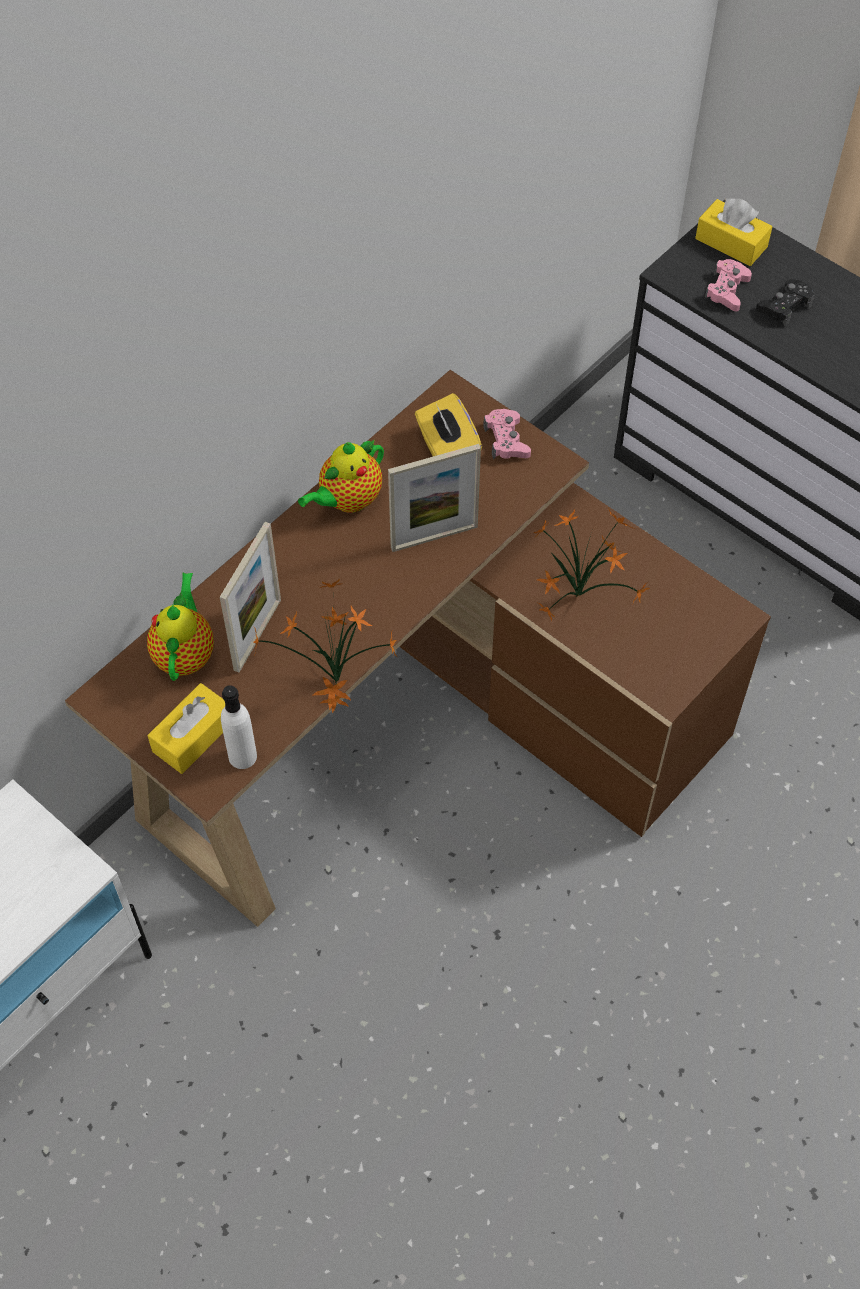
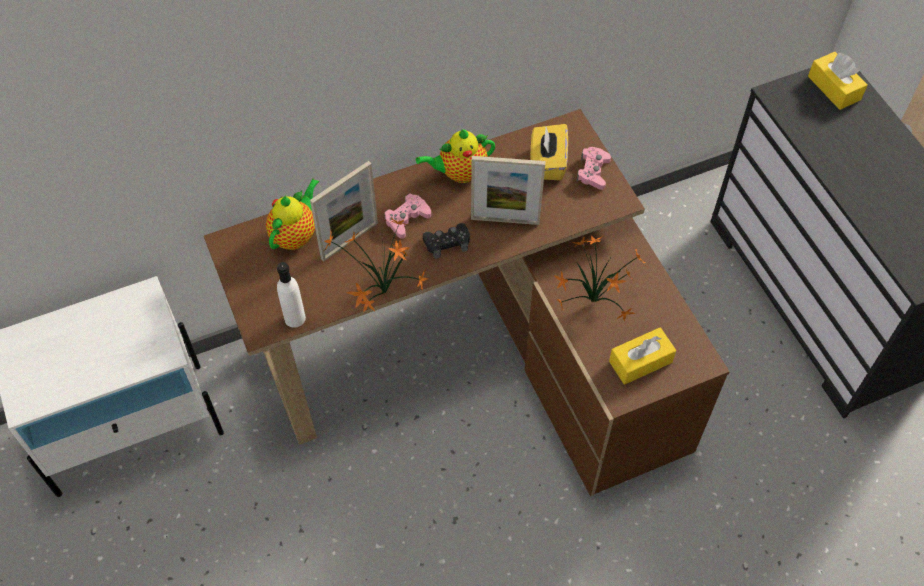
camera: 25 degrees right, 0 degrees up
yellow tissue box [148,683,225,774] -> yellow tissue box moved to [609,328,676,385]
pink game controller [705,259,752,312] -> pink game controller moved to [385,193,431,239]
black game controller [756,279,814,326] -> black game controller moved to [423,223,470,259]

